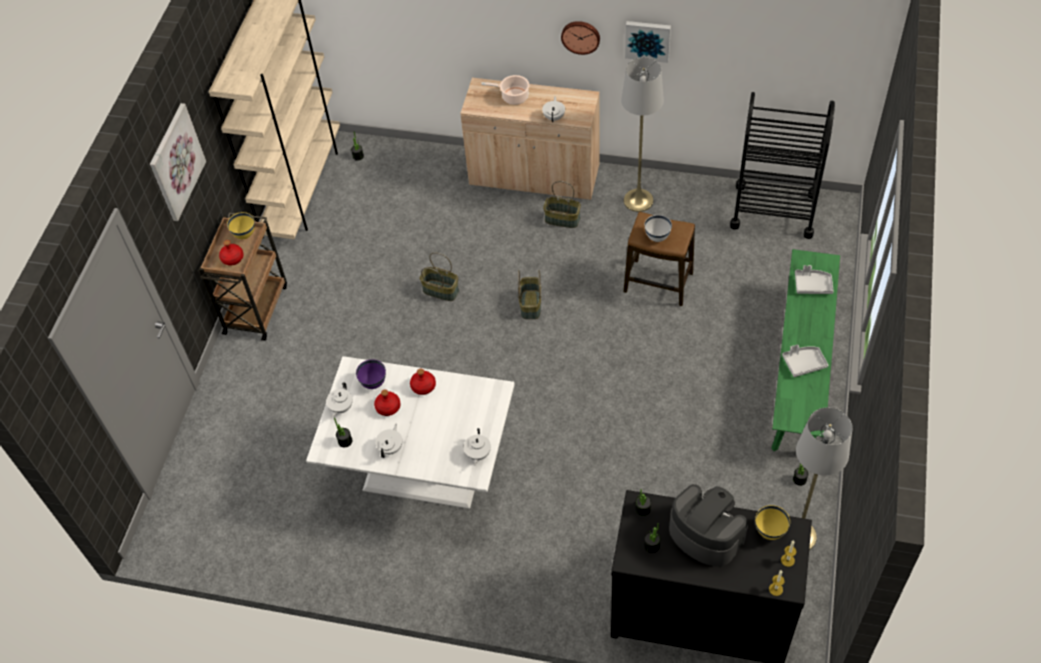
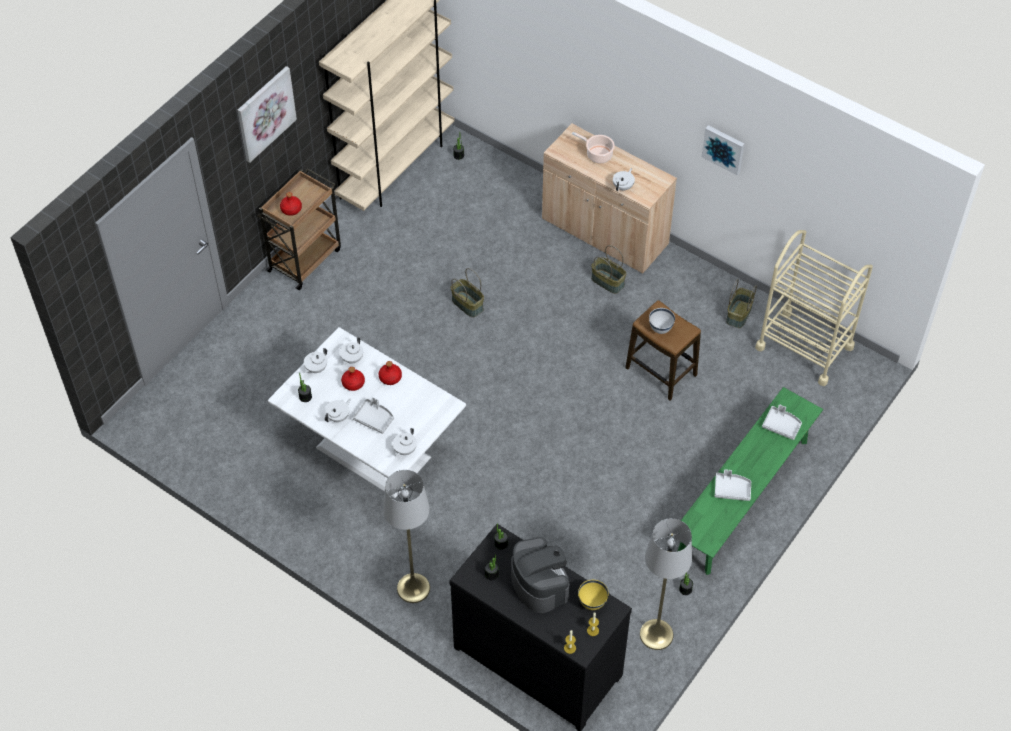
camera: 20 degrees right, 0 degrees up
yellow bowl [227,212,255,239] -> none
purple bowl [356,359,386,389] -> white teapot [340,337,363,365]
basket [518,270,541,319] -> basket moved to [726,279,757,328]
wall clock [561,21,600,55] -> none
grey floor lamp [621,57,664,212] -> grey floor lamp moved to [383,470,430,603]
black cart [730,92,835,239] -> beige cart [755,230,873,386]
none -> grey tray [353,397,394,434]

